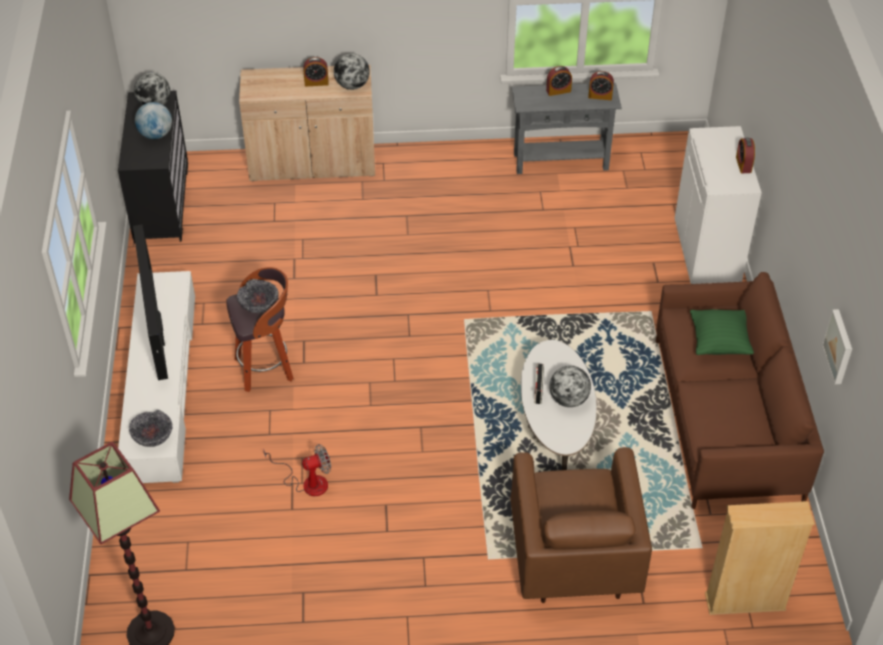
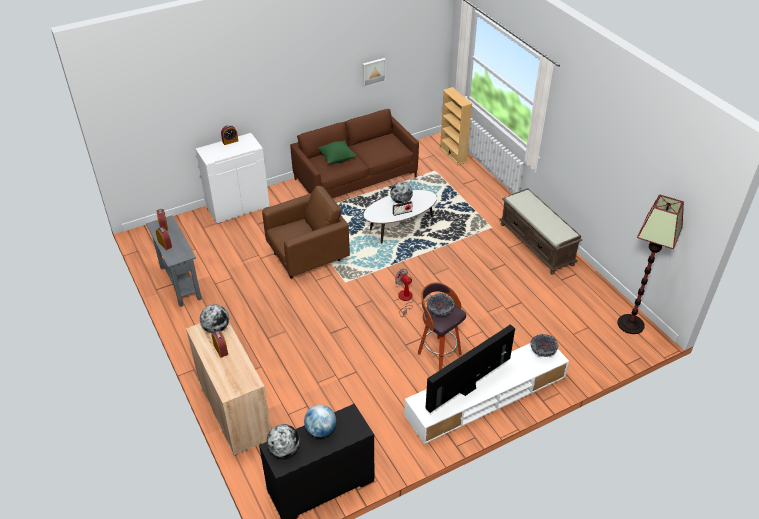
camera: 115 degrees left, 5 degrees down
fan [263,444,331,496] -> fan moved to [395,269,414,317]
brown armchair [510,447,652,603] -> brown armchair moved to [262,186,350,279]
none -> brown bench [499,188,582,275]

